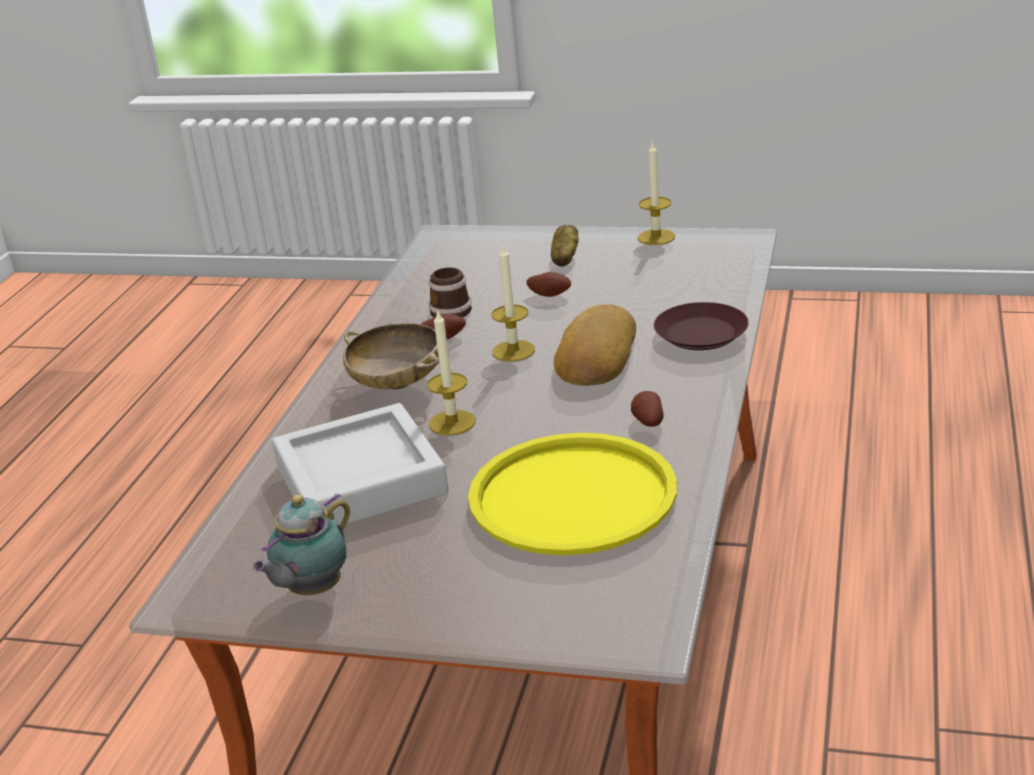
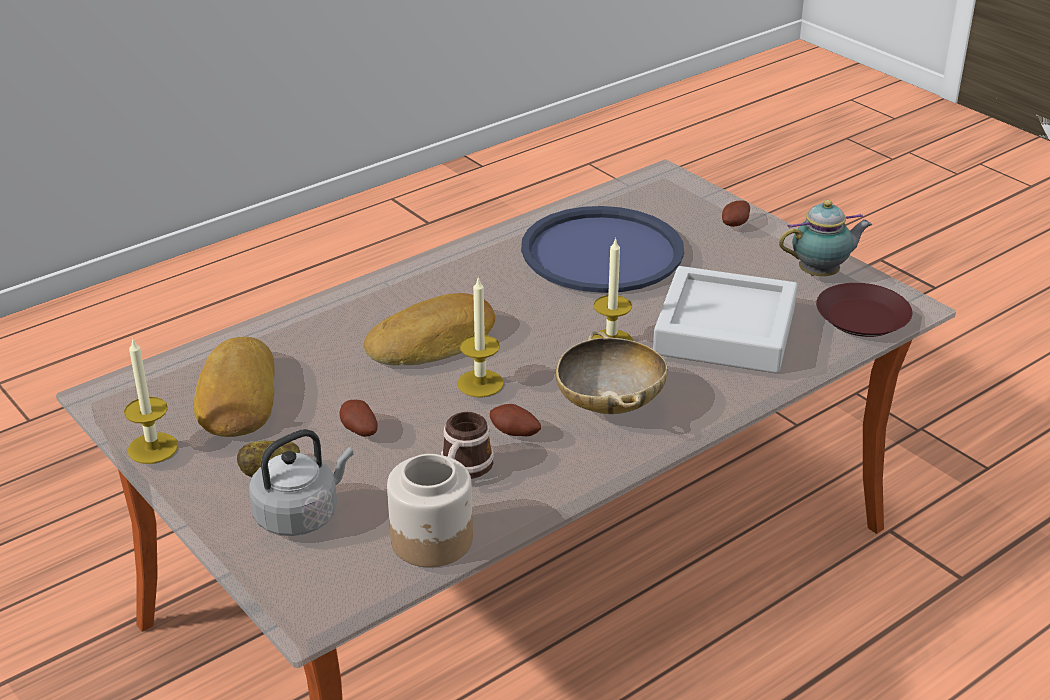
camera: 145 degrees left, 5 degrees up
yellow tray [468,433,677,555] -> blue tray [521,206,684,293]
potato [631,391,664,427] -> potato moved to [722,201,750,227]
brown plate [654,302,749,350] -> brown plate moved to [816,283,912,337]
none -> bread [193,337,275,437]
none -> grey kettle [249,429,354,536]
none -> jar [387,454,473,567]

